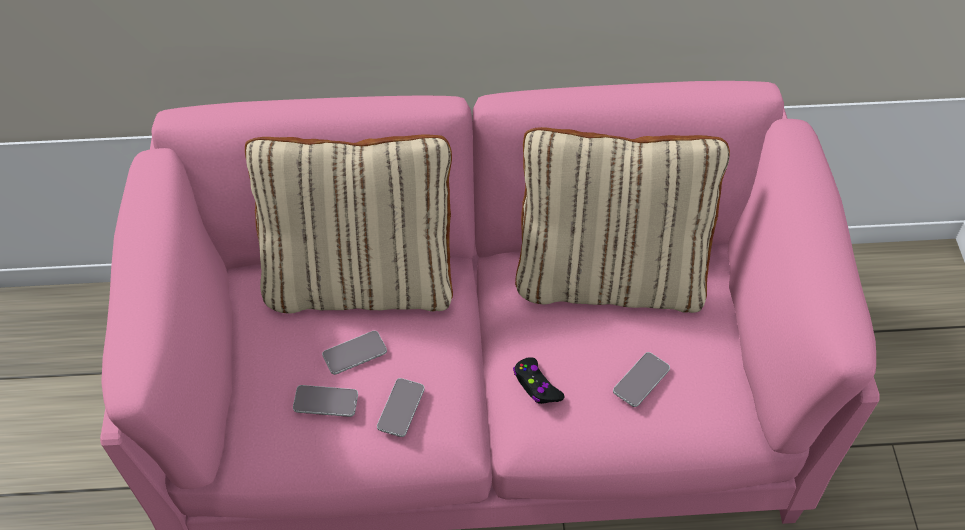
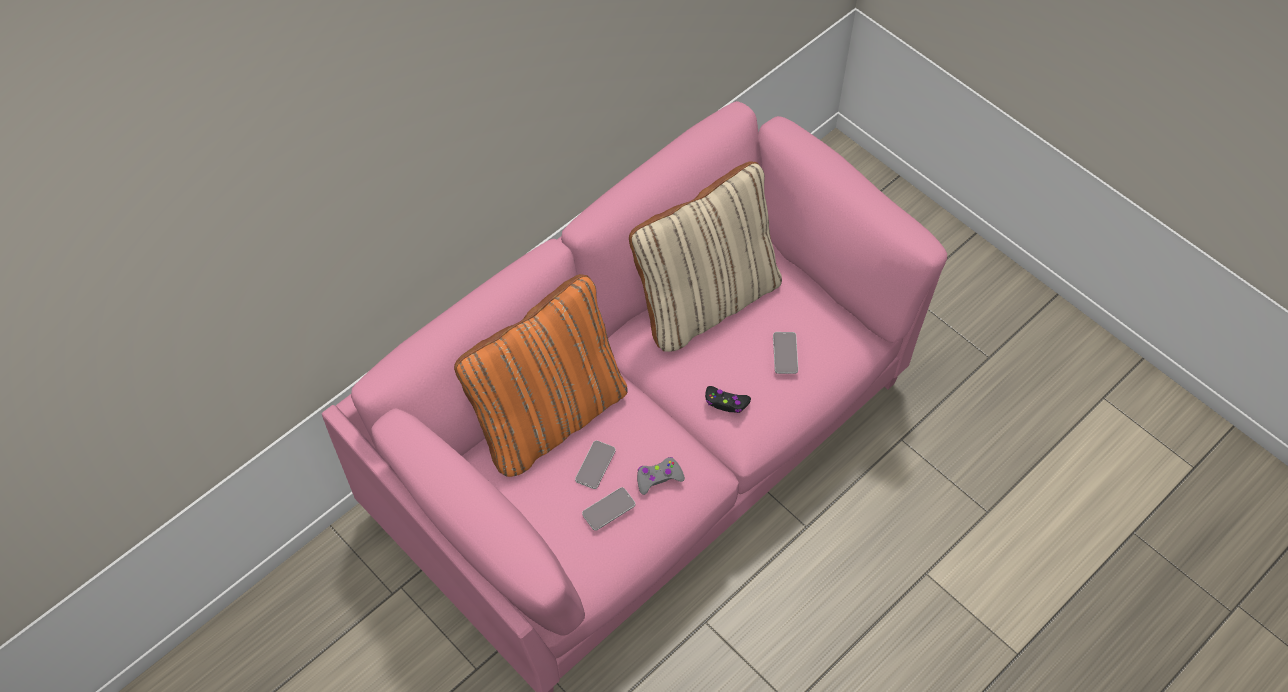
camera: 40 degrees left, 5 degrees up
beige pillow [245,135,453,313] -> orange pillow [454,274,628,477]
phone [377,378,425,437] -> grey game controller [637,457,685,495]

